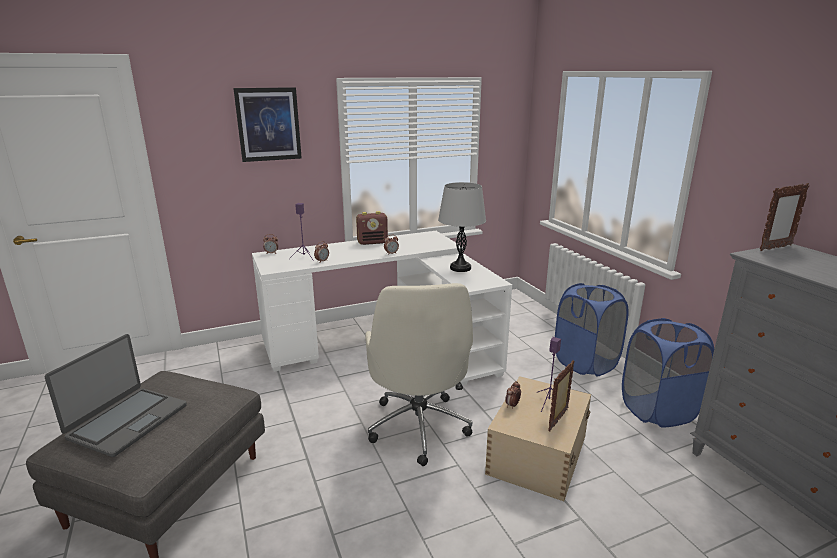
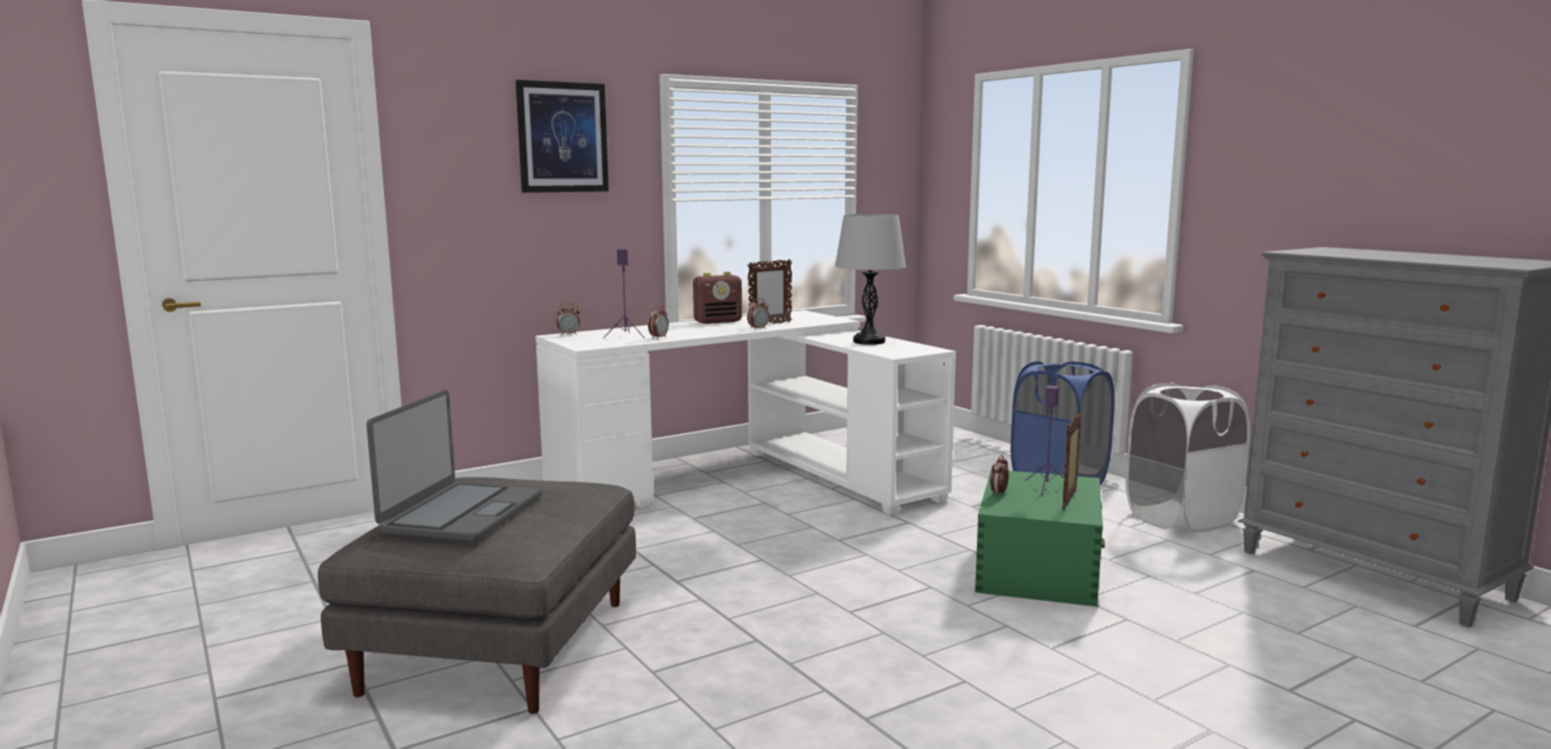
camera: 10 degrees left, 10 degrees down
beige office chair [365,283,473,466] -> none
beige storage box [485,376,591,501] -> green storage box [975,469,1105,607]
blue laundry basket [622,318,714,428] -> white laundry basket [1125,382,1250,532]
picture frame [760,183,809,251] -> picture frame moved to [747,259,792,324]

